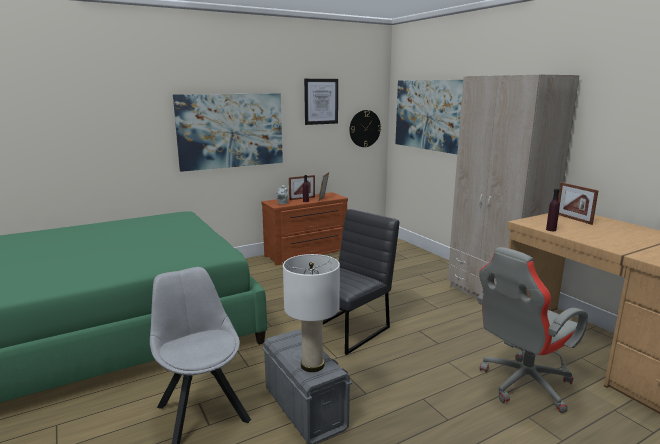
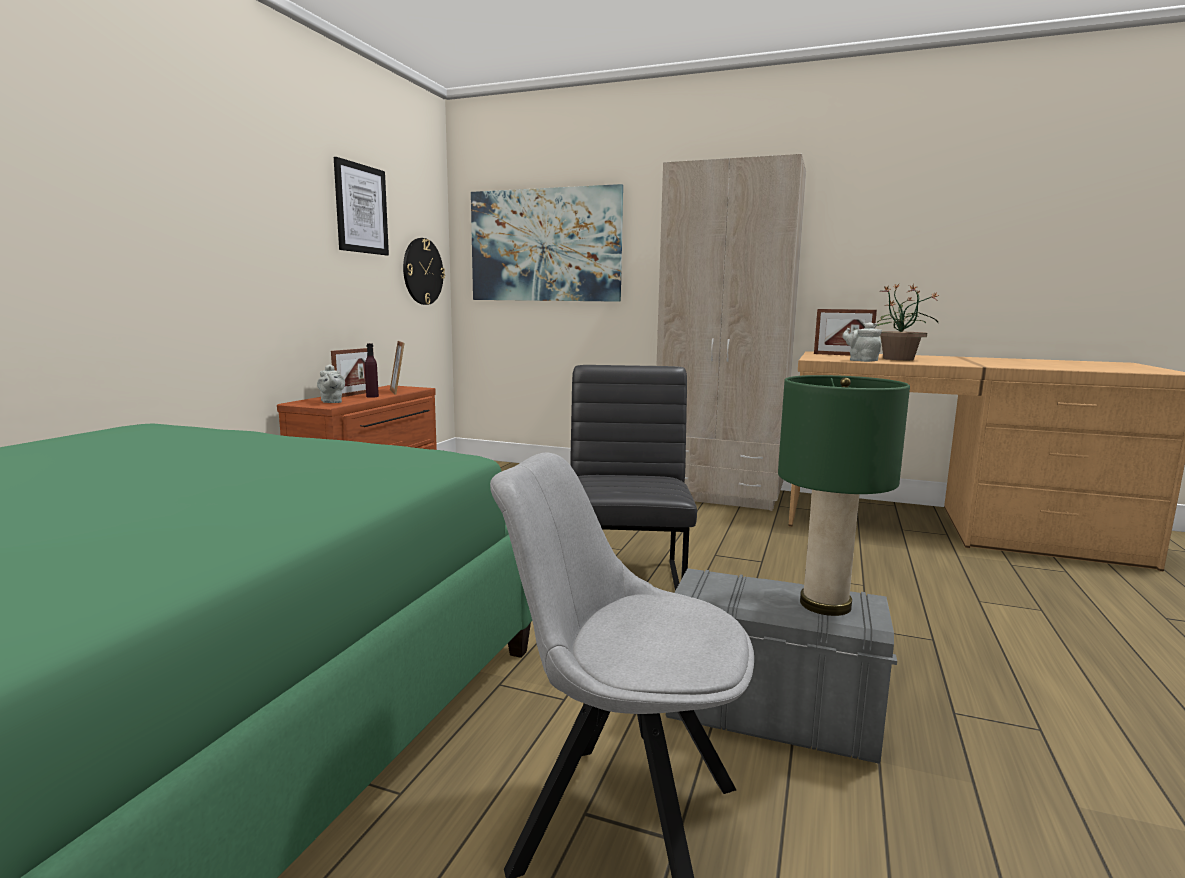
camera: 40 degrees left, 5 degrees down
picture [173,93,283,172] -> none
white table lamp [283,254,340,372] -> green table lamp [778,375,910,616]
grey office chair [477,247,588,413] -> none
purple bottle [546,189,560,231] -> grey teapot [843,322,882,362]
none -> potted plant [877,283,940,360]

